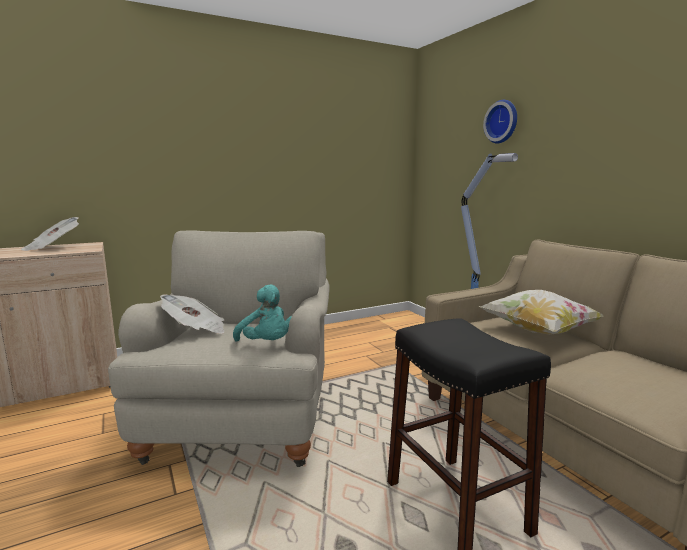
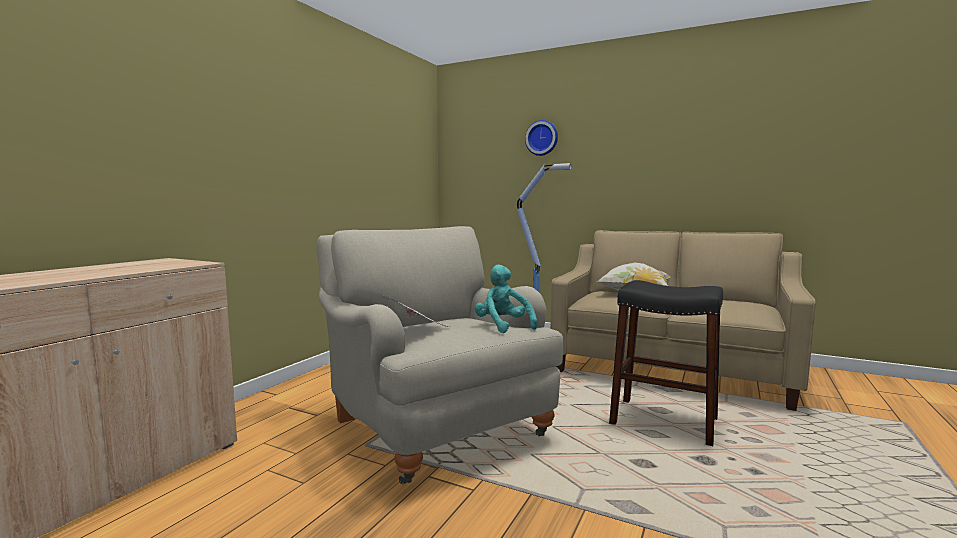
camera: 35 degrees left, 5 degrees down
newspaper [21,217,79,251] -> none
turquoise plush toy [233,284,292,342] -> turquoise plush toy turned 135 degrees counterclockwise [475,265,538,333]

